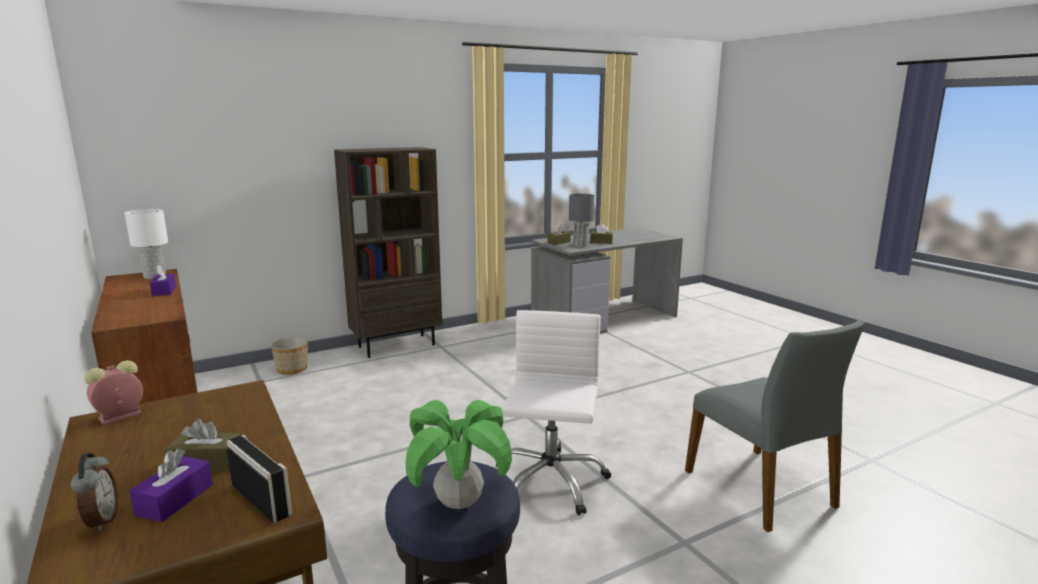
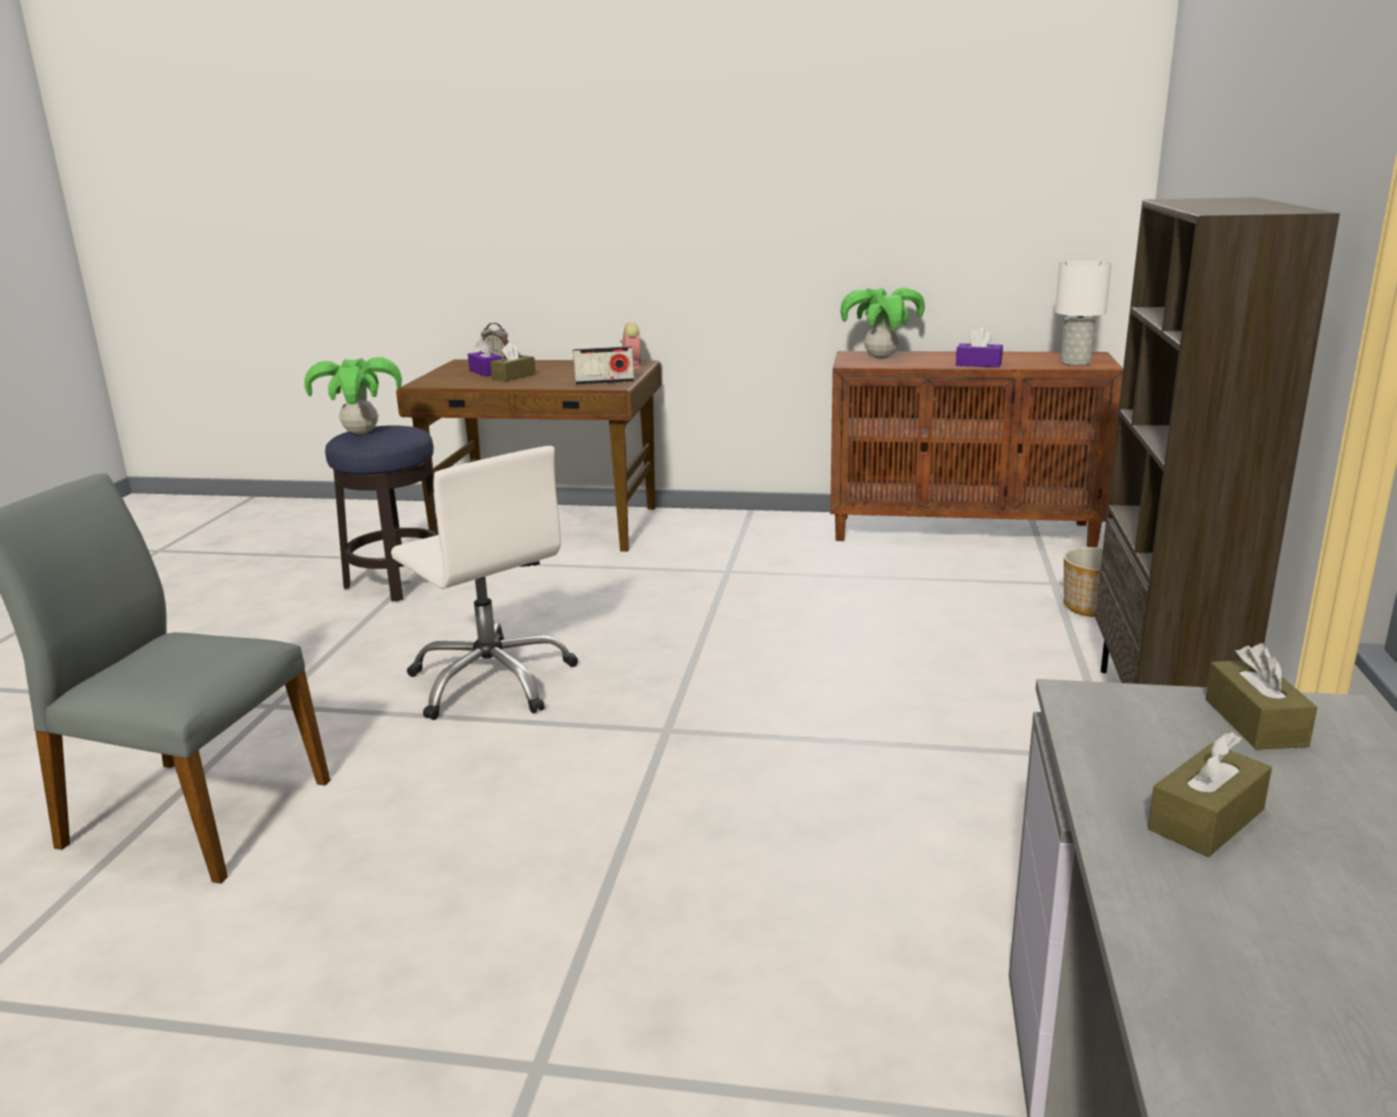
camera: 130 degrees right, 5 degrees up
radio [226,435,292,523] -> radio moved to [573,346,634,385]
grey table lamp [569,194,595,247] -> none
none -> potted plant [840,287,925,359]

